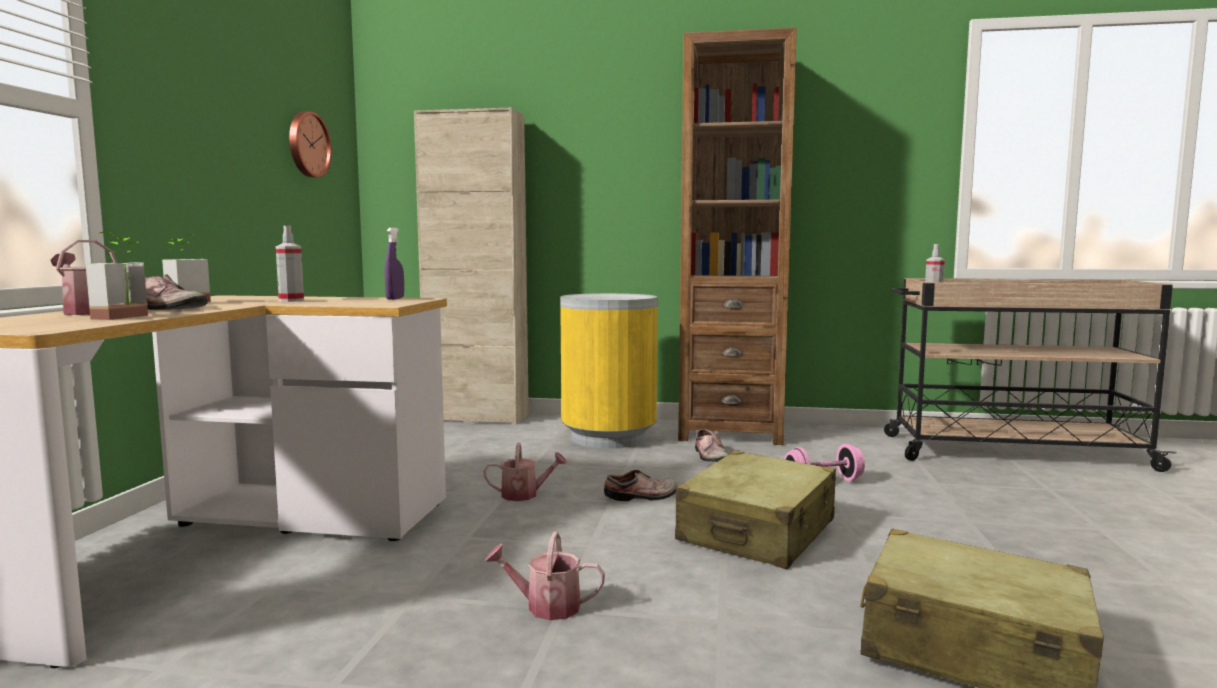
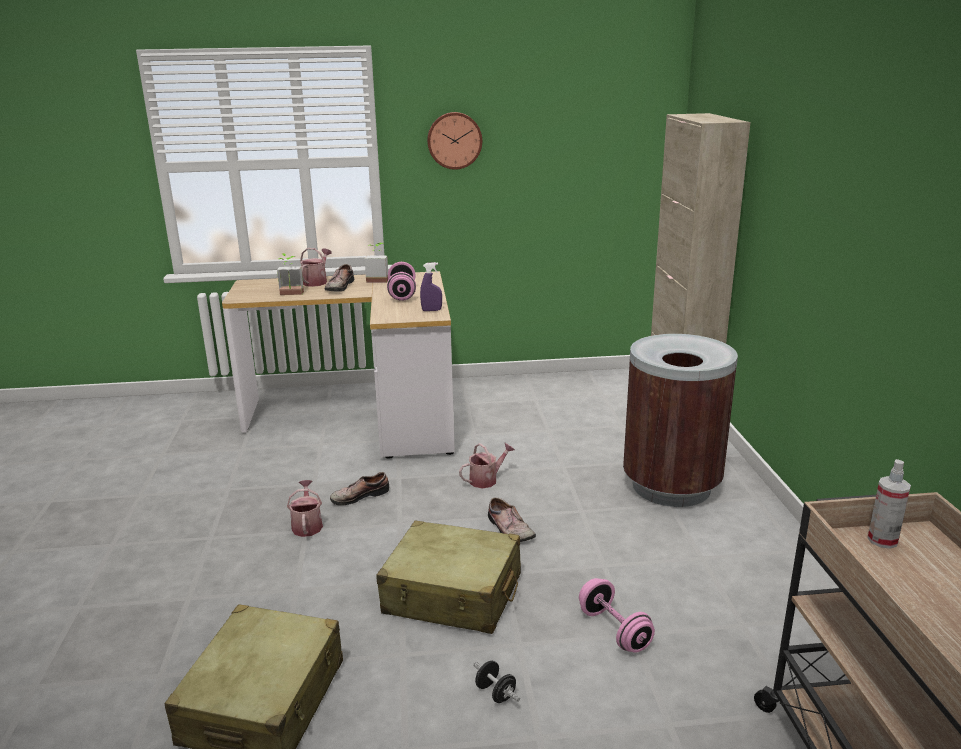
camera: 75 degrees right, 15 degrees up
spray bottle [276,225,304,302] -> pink dumbbell [387,262,416,301]
wall clock [289,111,332,177] -> wall clock moved to [427,112,482,170]
watering can [483,443,568,501] -> watering can turned 105 degrees counterclockwise [459,443,515,488]
yellow trash can [560,293,658,448] -> brown trash can [623,334,738,507]
brown bookcase [678,28,797,445] -> none
shoe [695,429,728,462] -> shoe moved to [330,472,389,506]
none -> black dumbbell [473,661,520,703]

